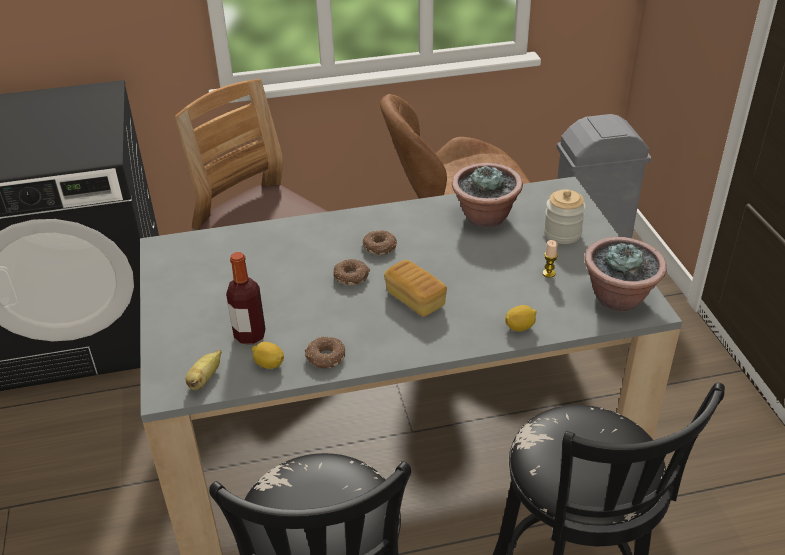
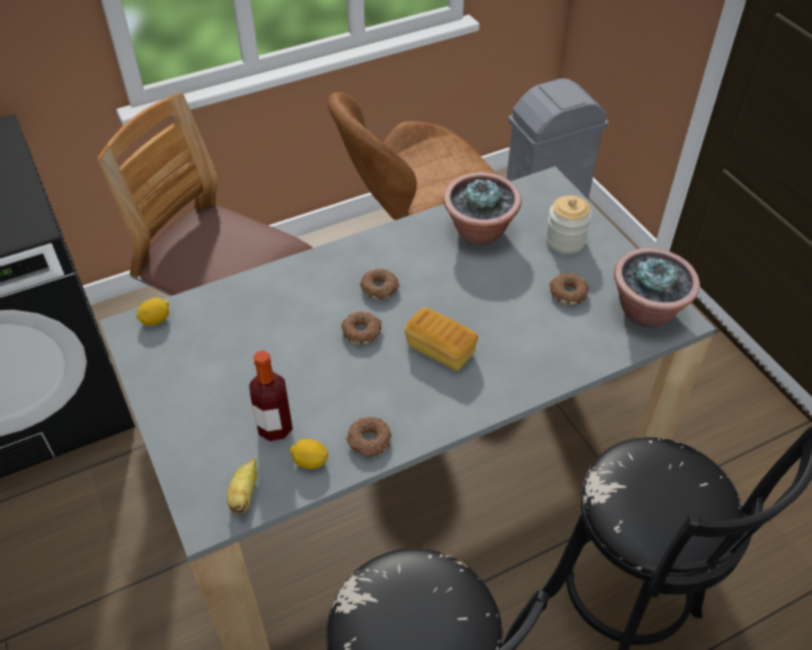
camera: 15 degrees left, 10 degrees up
lemon [505,305,537,331] -> lemon moved to [137,298,169,326]
candle [543,240,558,278] -> donut [549,273,589,305]

